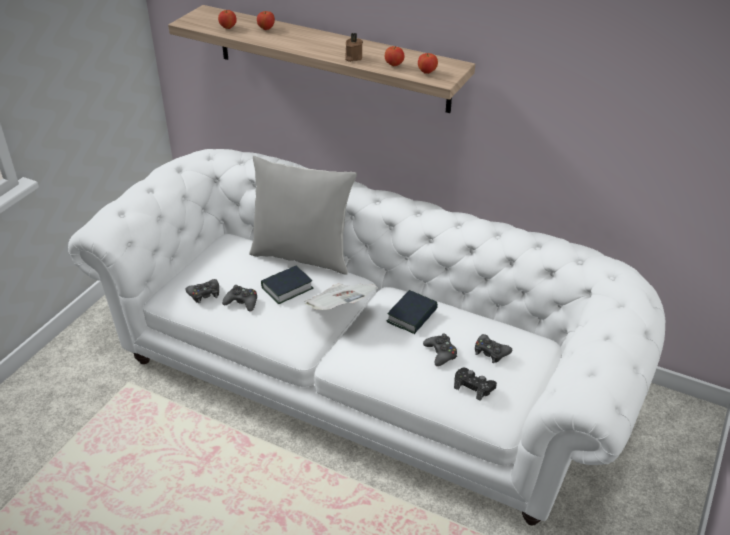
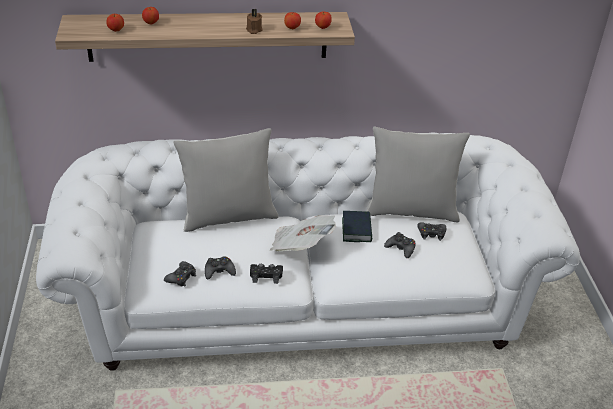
camera: 35 degrees left, 0 degrees up
book [261,266,314,304] -> none
black game controller [454,367,497,401] -> black game controller moved to [250,264,283,284]
none -> grey pillow [366,126,470,223]

